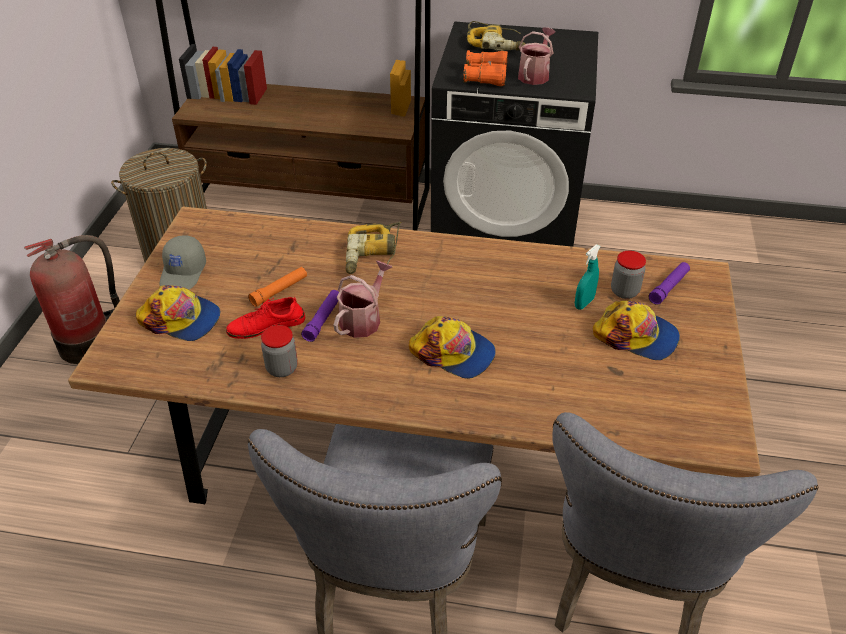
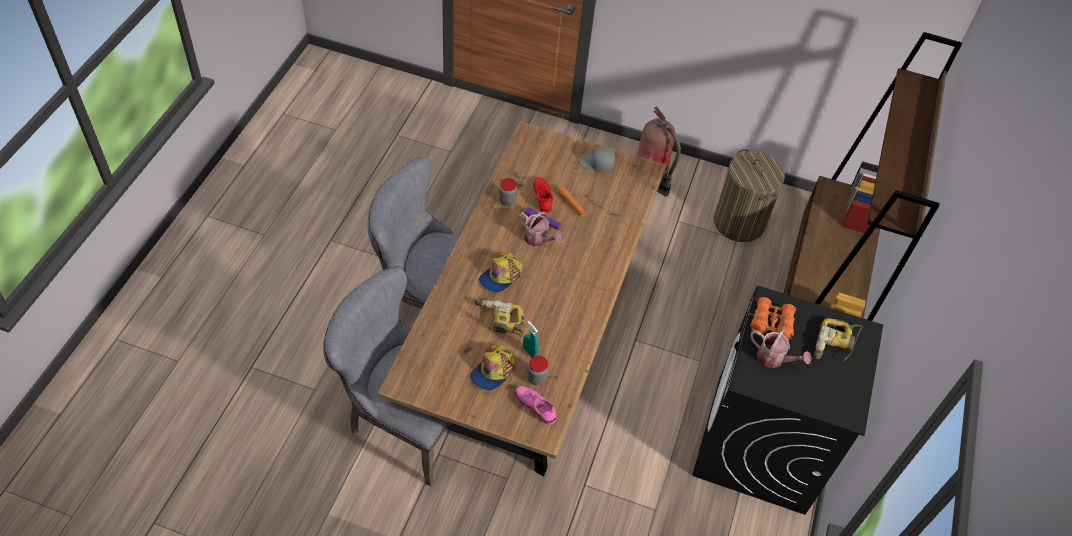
camera: 95 degrees right, 10 degrees up
cap [136,285,220,341] -> none
power drill [345,222,402,274] -> power drill moved to [474,299,524,337]
purple flashlight [649,262,690,305] -> pink shoe [515,386,556,425]

